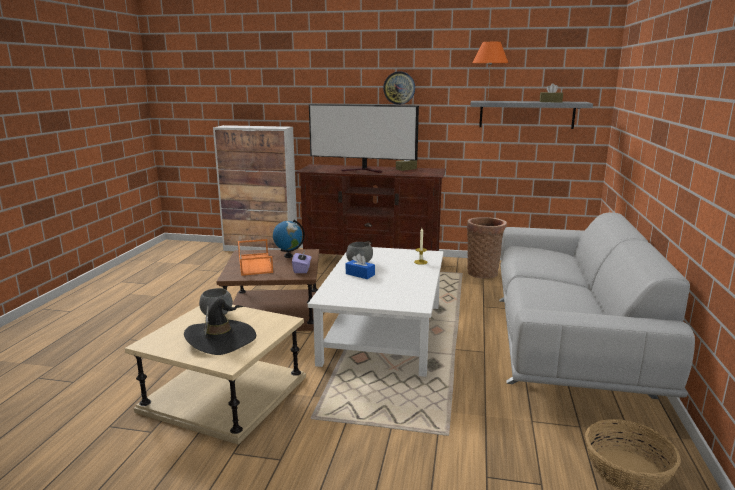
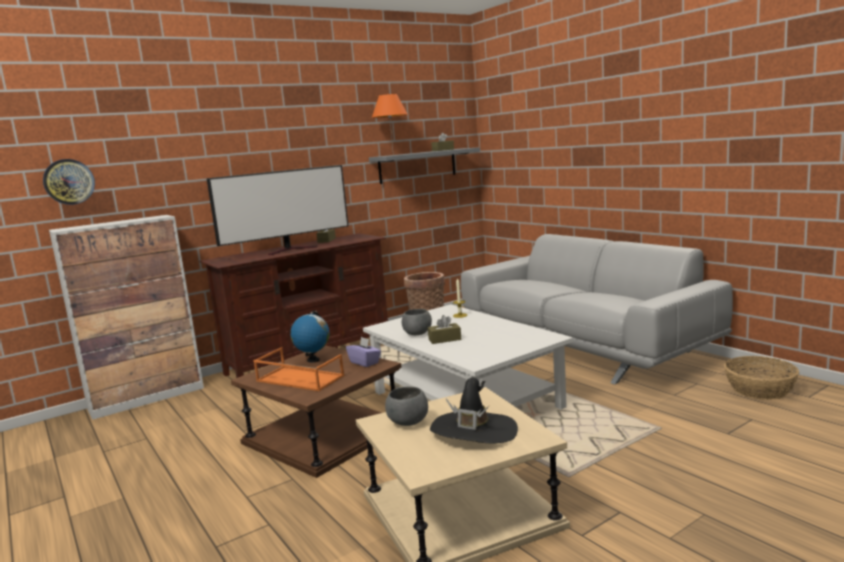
camera: 45 degrees left, 5 degrees down
blue tissue box [346,253,375,279] -> brown tissue box [428,315,461,344]
wall clock [383,72,415,105] -> wall clock moved to [43,159,95,205]

